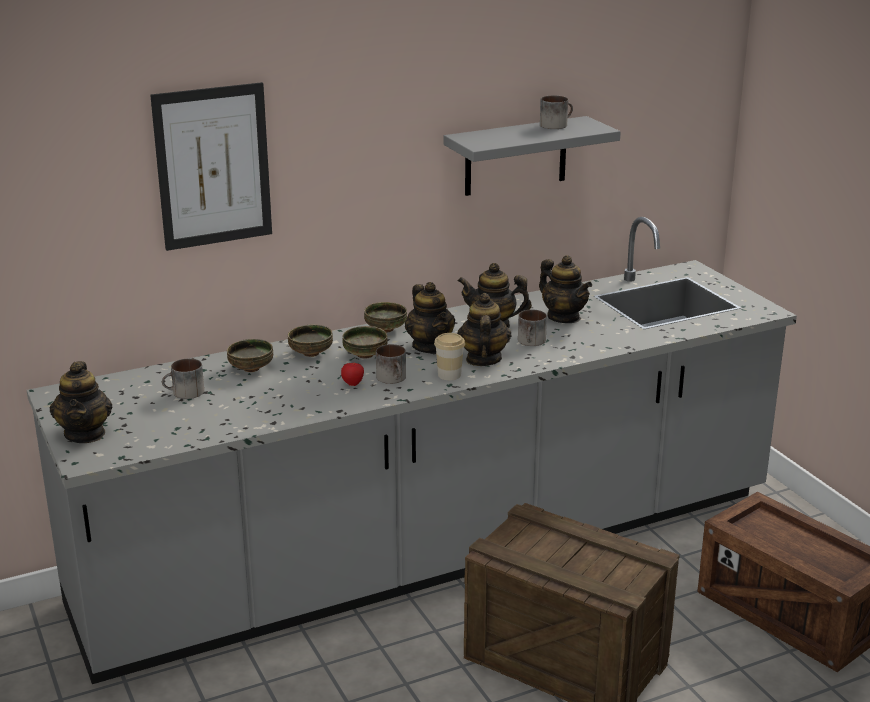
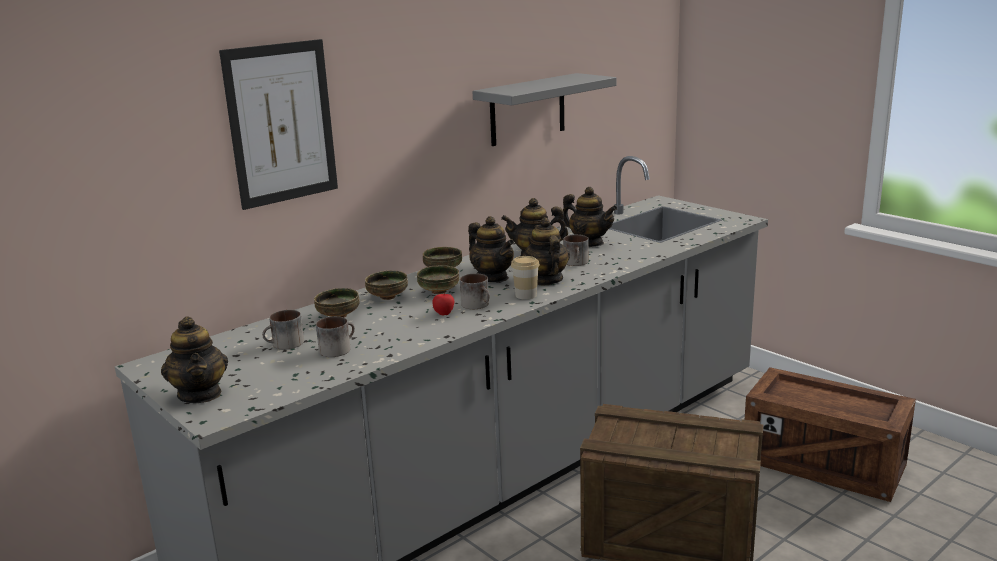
camera: 15 degrees left, 5 degrees down
mug [540,95,573,129] -> mug moved to [316,316,355,357]

